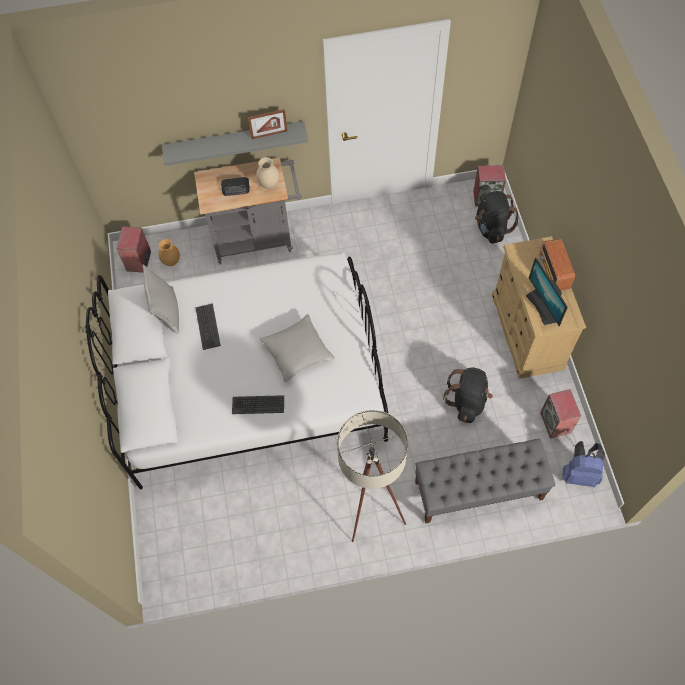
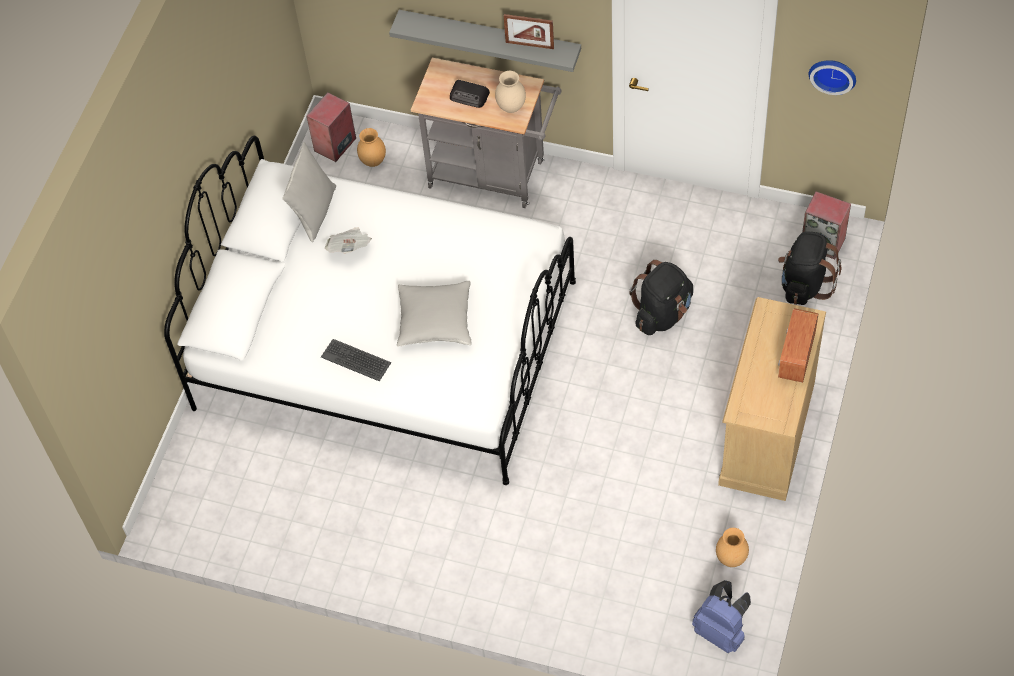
camera: 30 degrees right, 5 degrees down
keyboard [195,303,221,350] -> newspaper [324,227,372,254]
beige floor lamp [337,410,408,542] -> none
grey bench [415,439,555,524] -> none
black backpack [443,367,493,423] -> black backpack moved to [629,260,693,335]
monitor [526,258,568,326] -> none
speaker [540,389,581,439] -> brown vase [716,528,749,567]
none -> wall clock [809,60,856,95]

